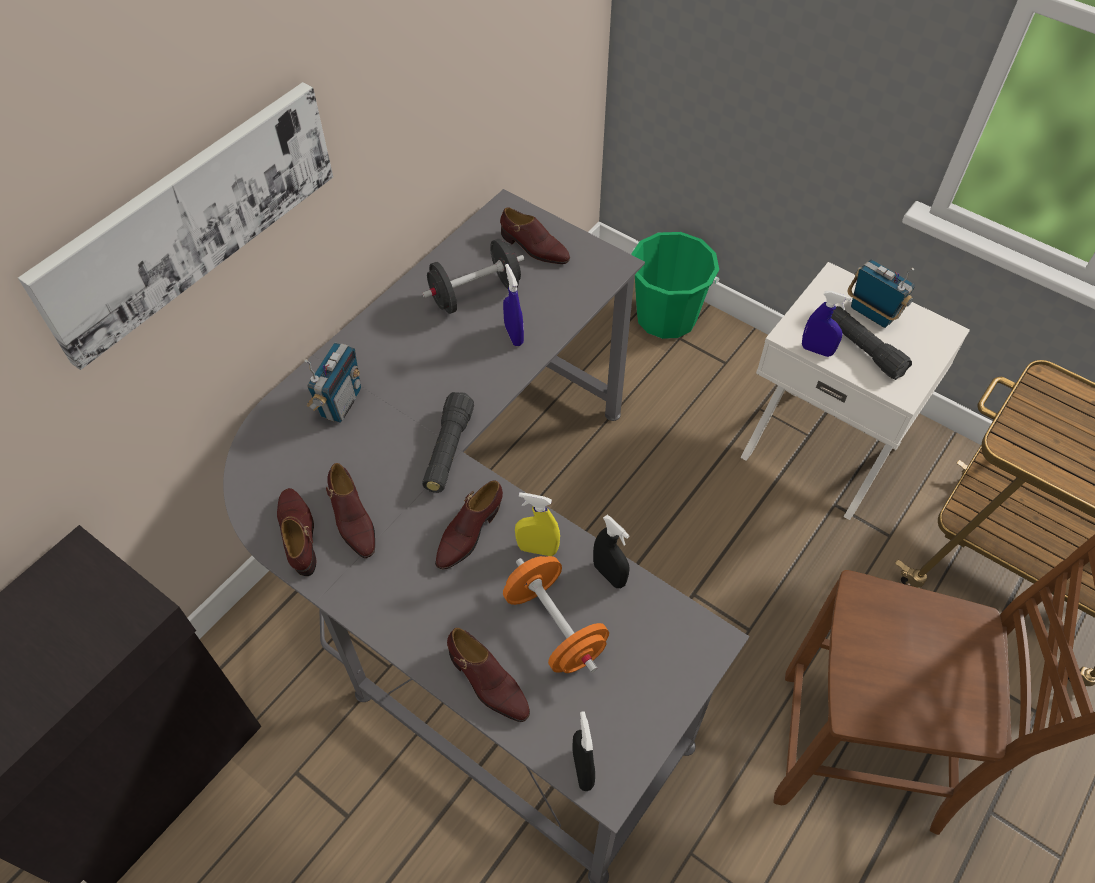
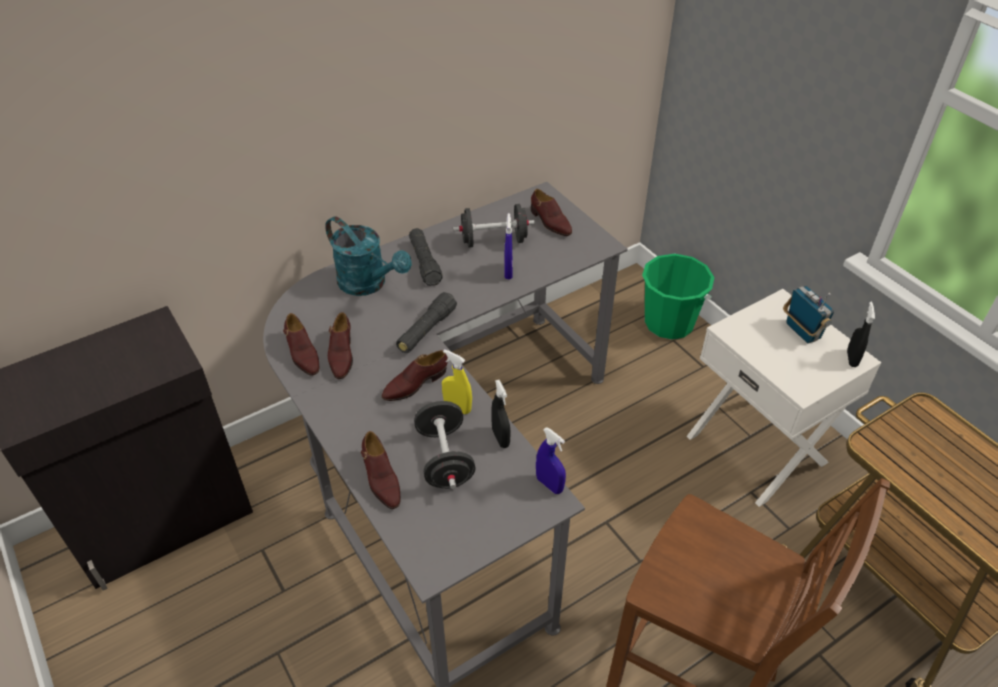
camera: 20 degrees right, 10 degrees down
picture [18,82,333,370] -> none
brown shoe [277,488,316,576] -> brown shoe turned 150 degrees clockwise [283,313,319,376]
radio [305,342,361,423] -> turquoise watering can [325,216,412,296]
orange dumbbell [503,556,609,673] -> black dumbbell [414,401,475,489]
black spray bottle [572,711,595,791] -> black spray bottle moved to [847,302,875,367]
blue spray bottle [802,291,851,357] -> blue spray bottle moved to [536,427,566,494]
black flashlight [831,306,912,380] -> black flashlight moved to [409,228,443,286]

